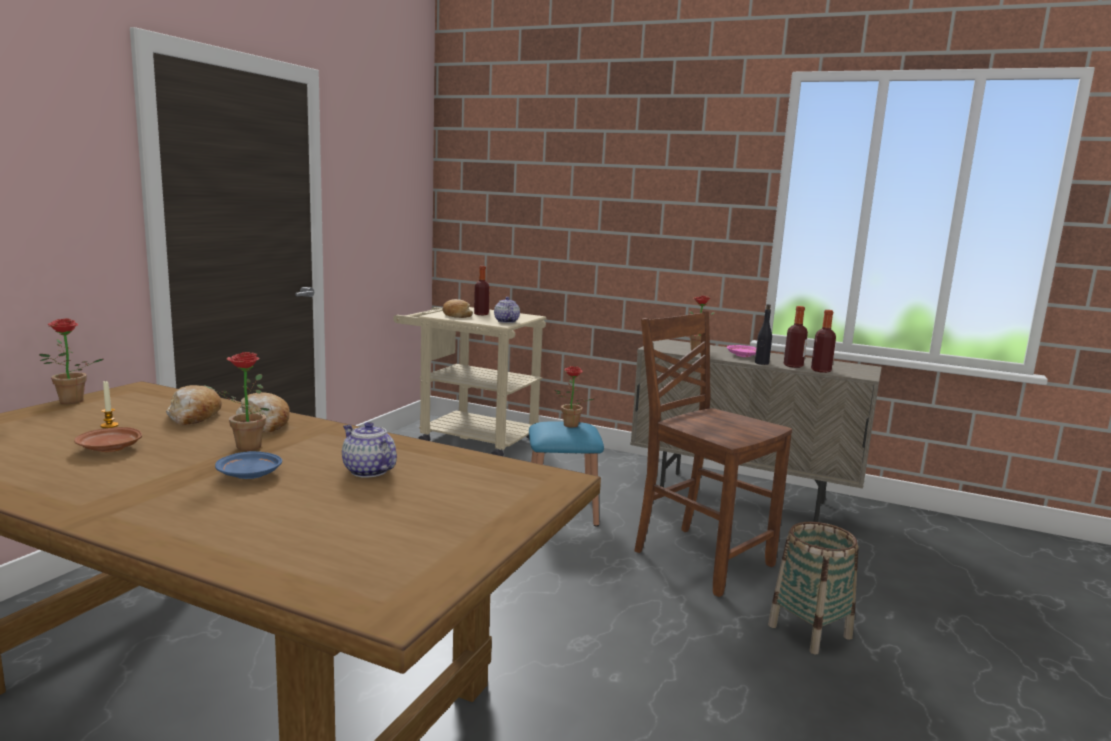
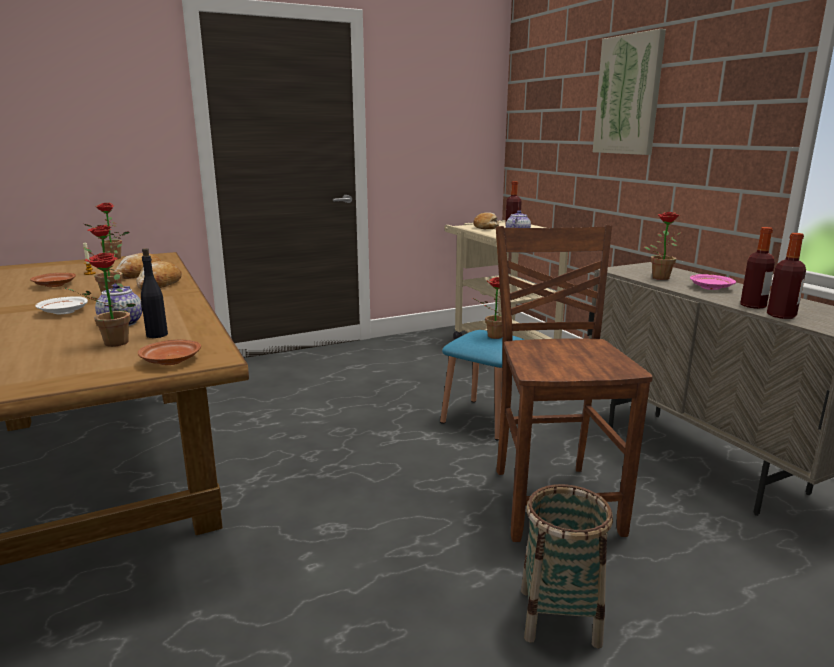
camera: 40 degrees right, 5 degrees up
blue plate [215,451,282,479] -> white plate [35,296,88,314]
black bottle [755,304,772,365] -> black bottle moved to [141,248,168,338]
none -> potted plant [65,253,135,347]
none -> brown plate [138,339,201,365]
none -> picture [593,29,666,155]

